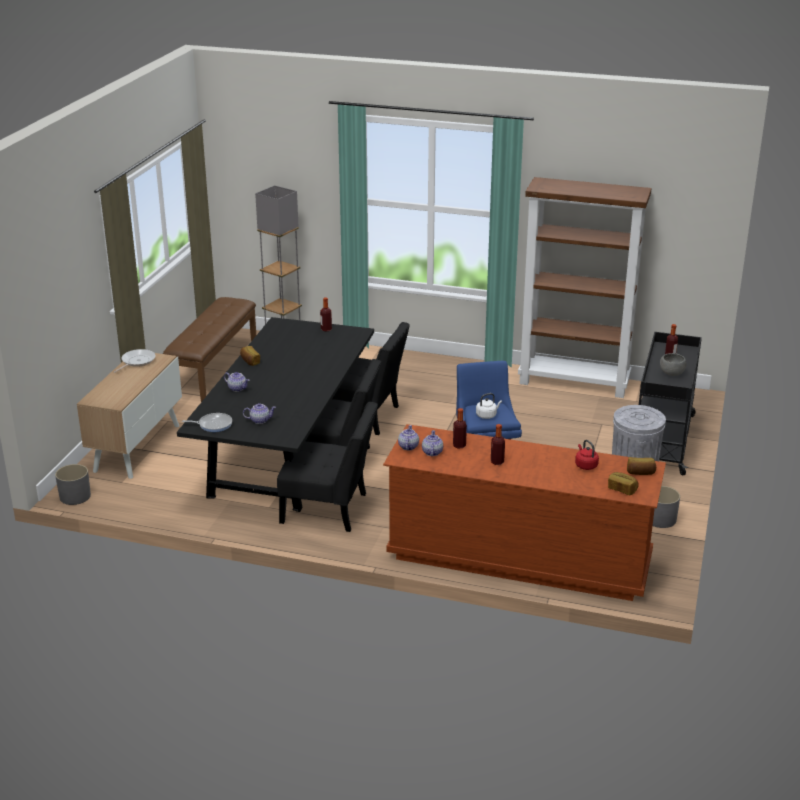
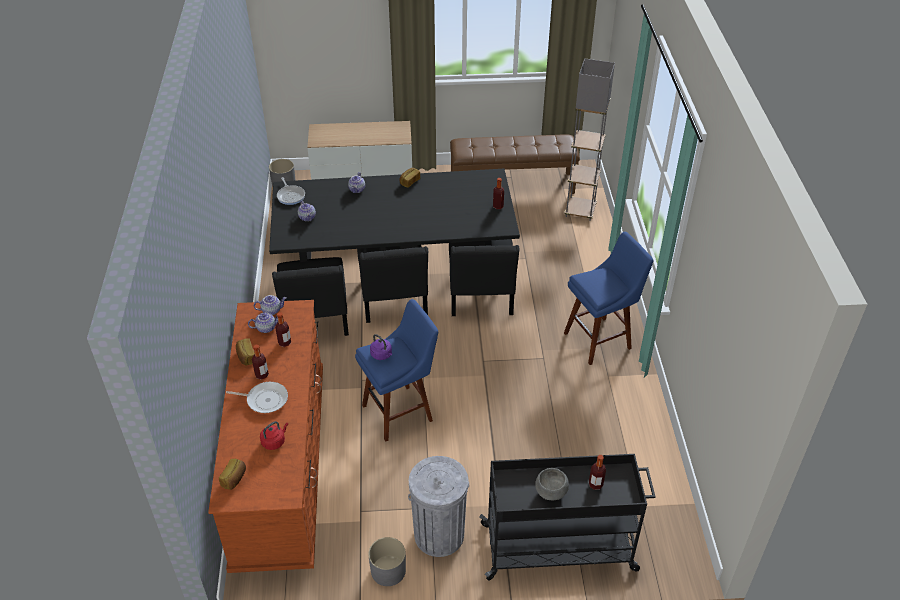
camera: 70 degrees right, 15 degrees up
frying pan [114,349,156,373] -> frying pan moved to [226,382,288,413]
white kettle [476,393,502,419] -> purple kettle [370,334,392,360]
brown bookcase [518,177,652,398] -> none
bread [627,457,656,475] -> bread moved to [236,338,255,365]
none -> blue stool [564,232,654,365]

